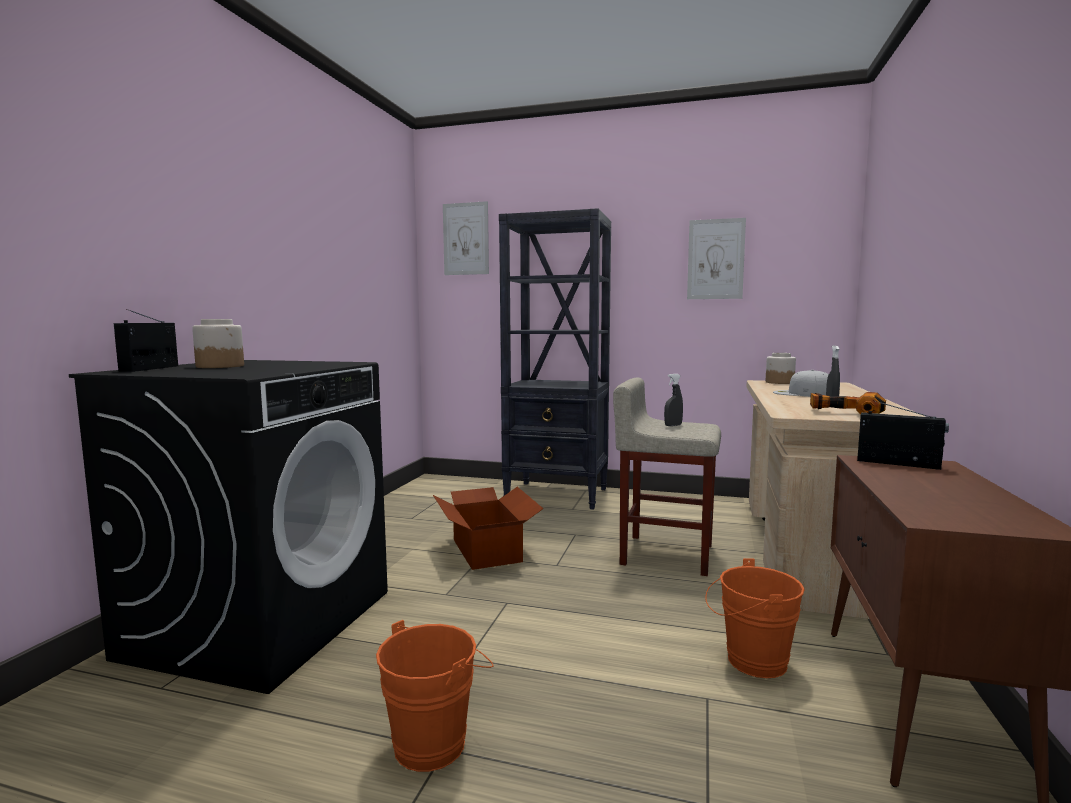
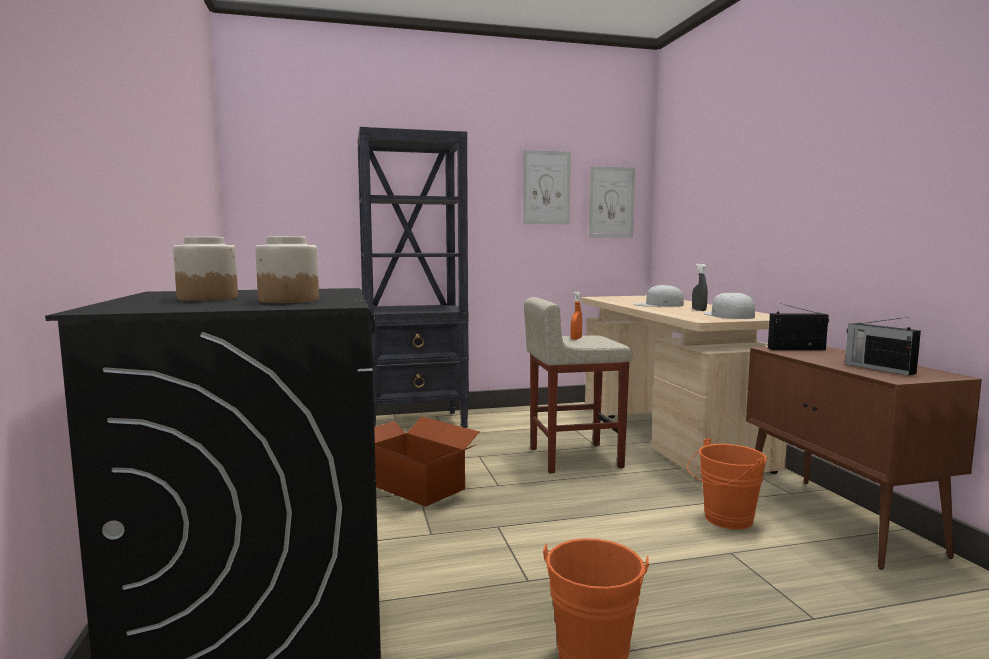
camera: 30 degrees left, 0 degrees up
radio [114,309,178,372] -> radio moved to [845,317,921,375]
picture [443,201,489,275] -> picture moved to [589,166,635,238]
grey spray bottle [664,374,683,426] -> orange spray bottle [571,292,582,340]
jar [766,353,796,384] -> jar moved to [255,236,319,303]
power drill [810,392,886,415] -> white cap [703,292,755,319]

